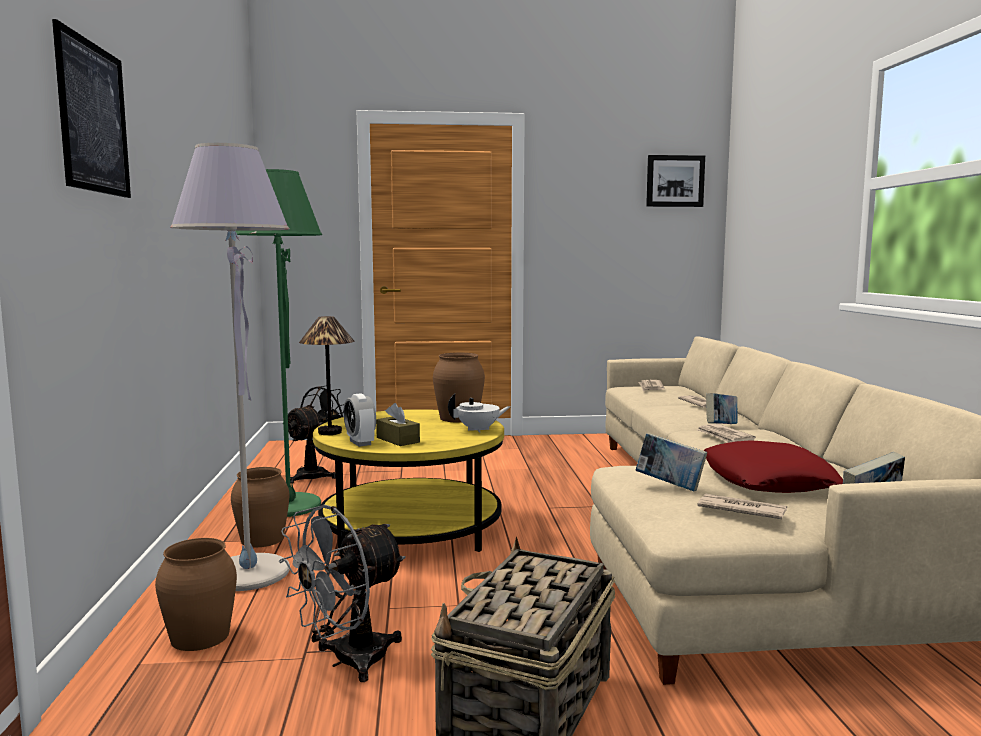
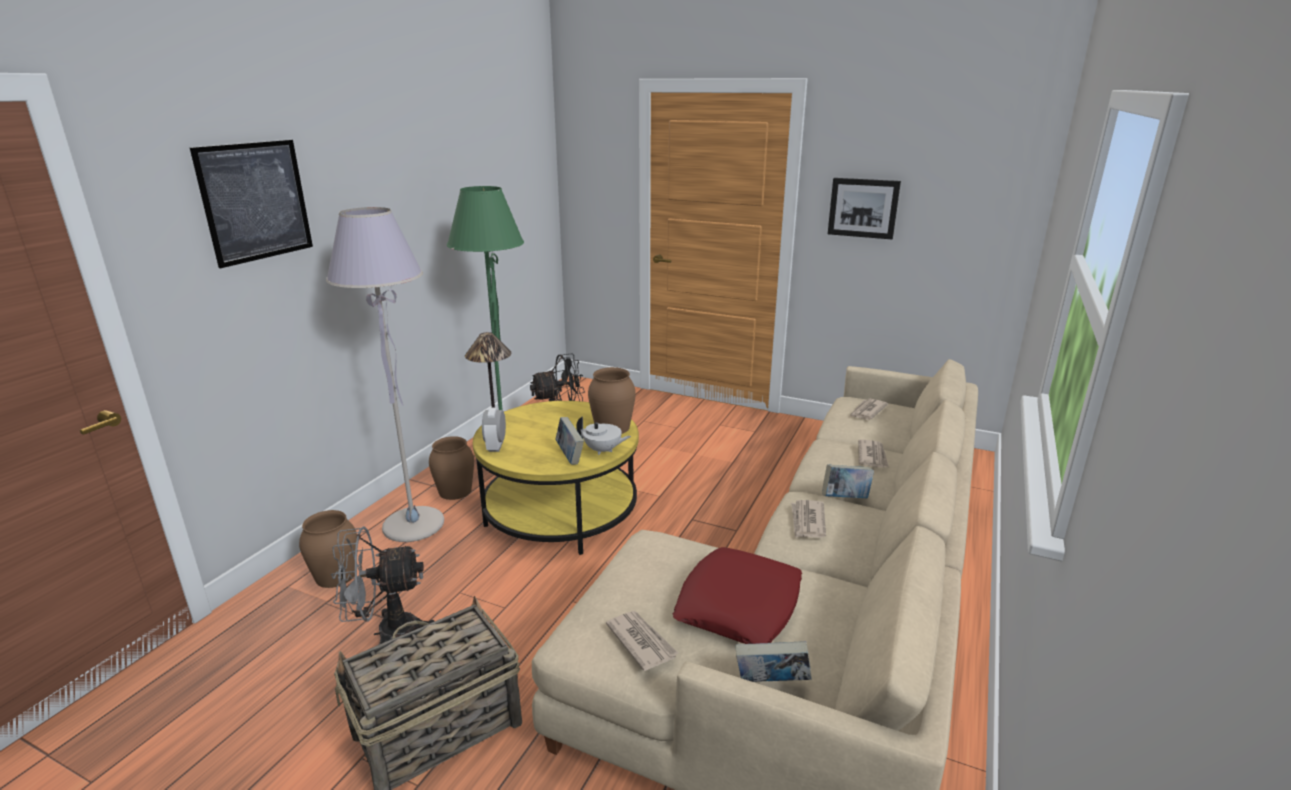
camera: 30 degrees right, 15 degrees up
brown tissue box [376,403,420,446] -> none
book [636,433,707,492] -> book moved to [555,417,584,465]
picture [646,155,705,207] -> picture moved to [828,178,901,239]

